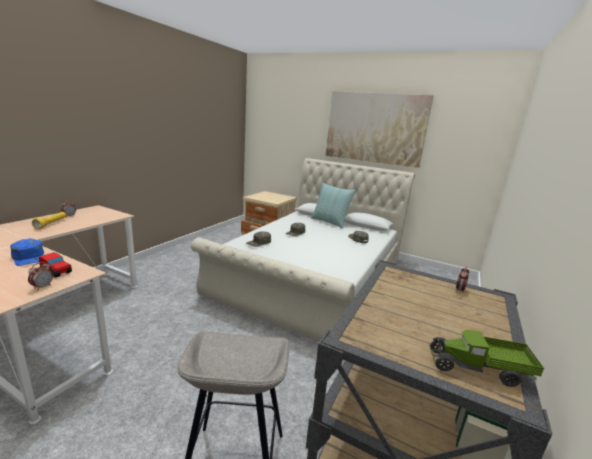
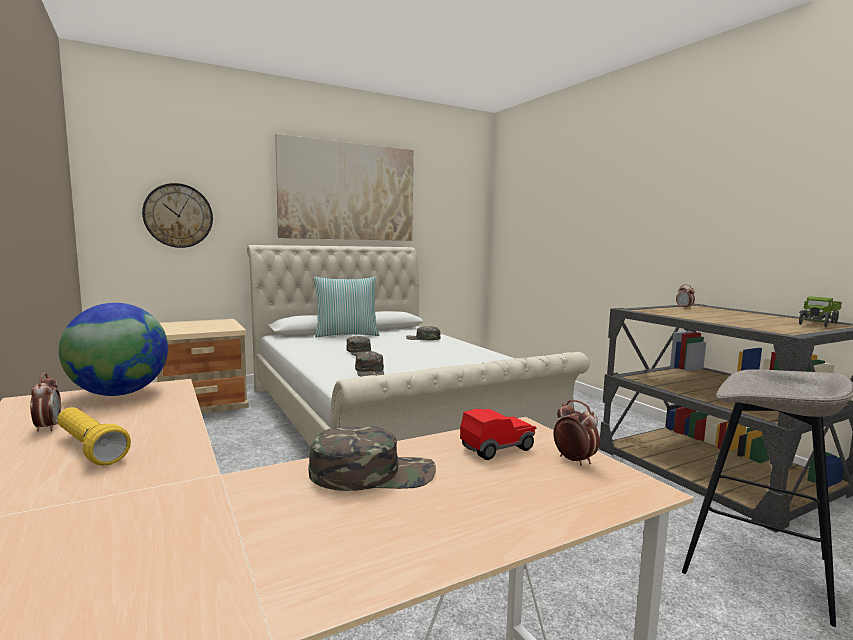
camera: 55 degrees left, 10 degrees down
blue cap [10,239,44,266] -> green cap [309,426,436,491]
none -> globe [59,303,168,396]
none -> wall clock [142,183,213,248]

